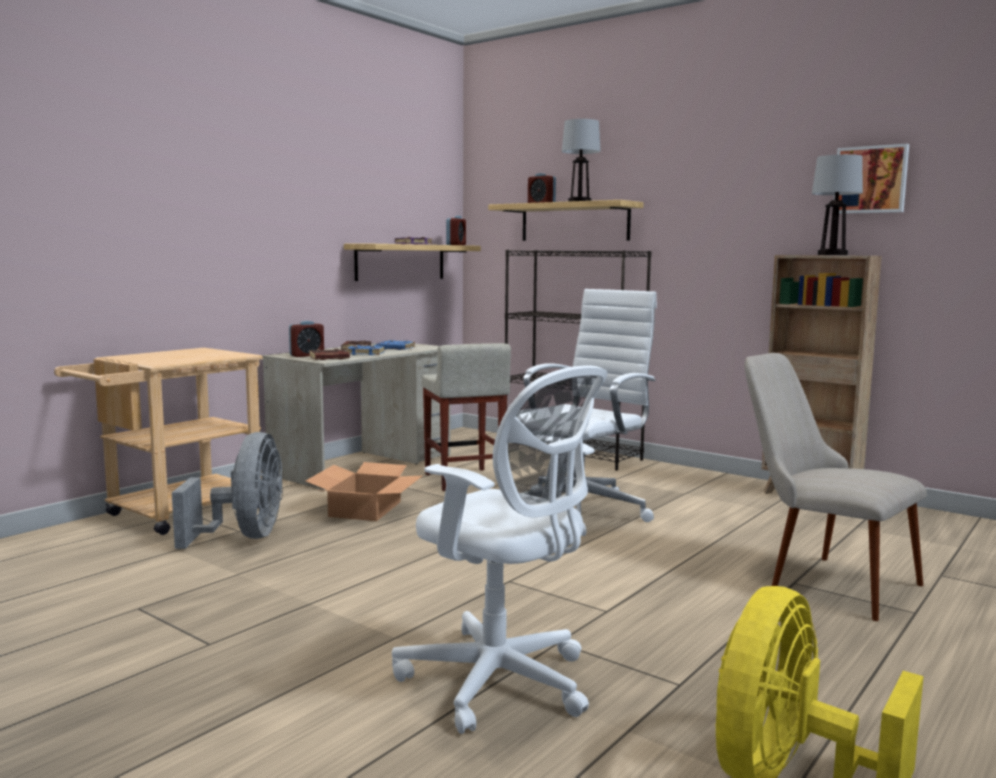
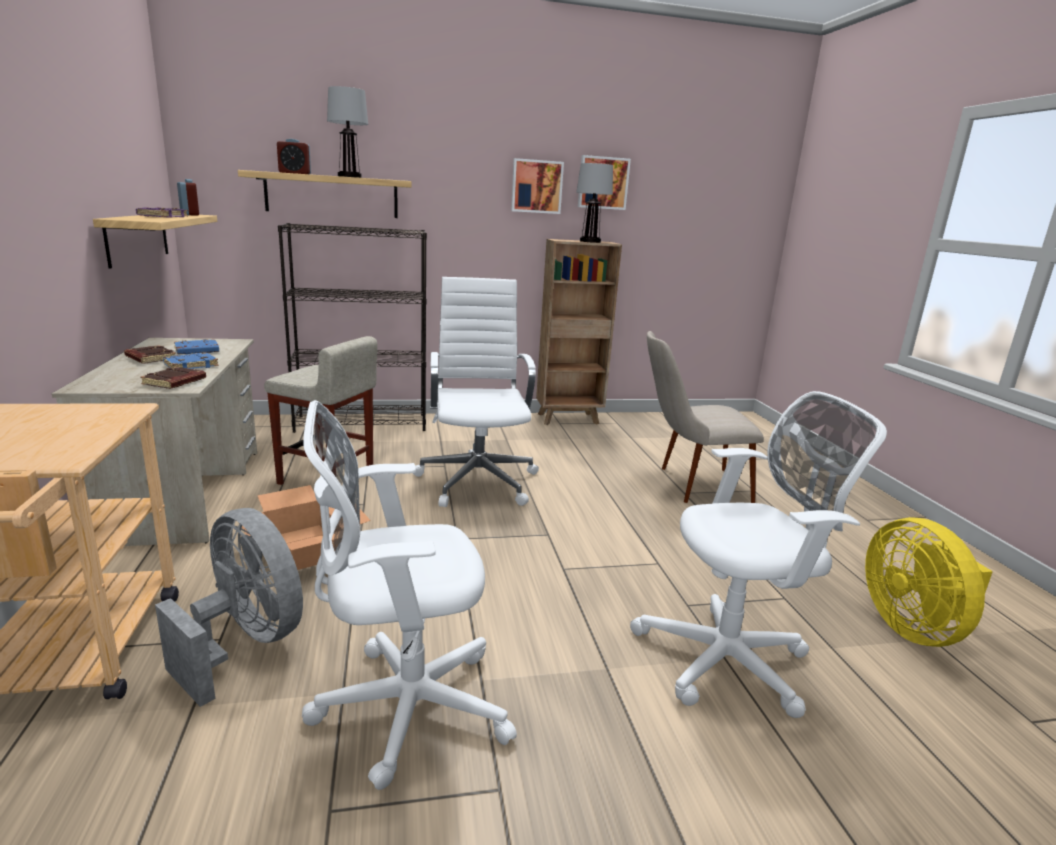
camera: 50 degrees left, 10 degrees up
alarm clock [289,321,324,357] -> none
none -> white office chair [302,400,517,790]
none -> picture [511,158,564,214]

